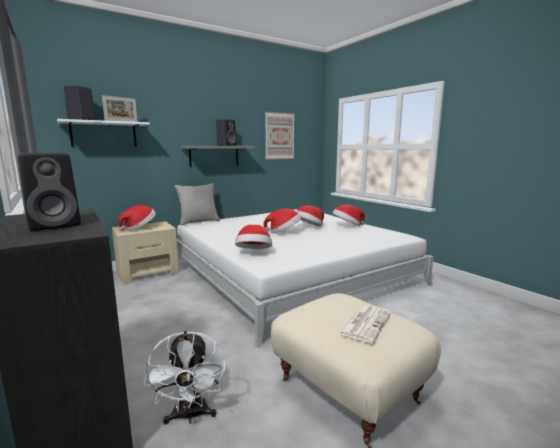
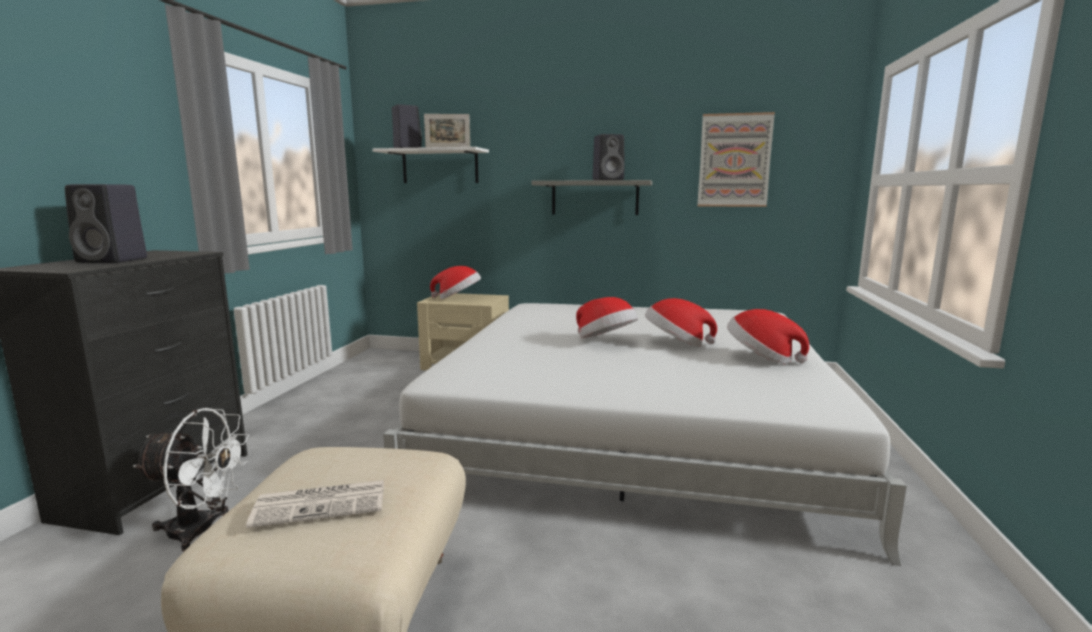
camera: 45 degrees right, 0 degrees up
white fan [144,330,225,425] -> white fan turned 120 degrees counterclockwise [133,408,249,552]
grey pillow [175,183,220,225] -> none
hat [235,225,272,249] -> none

